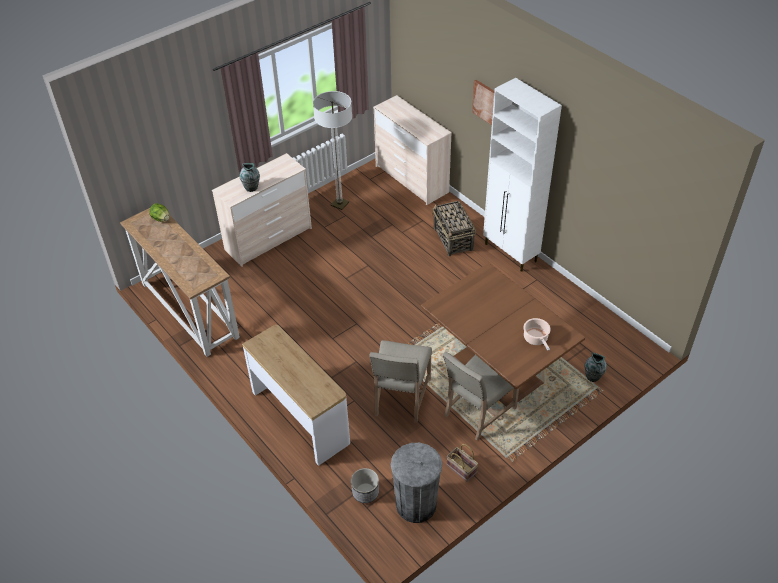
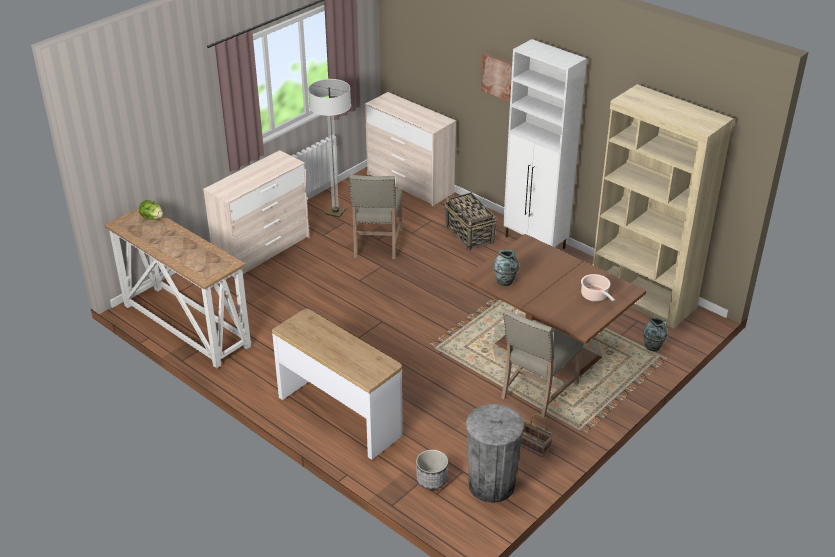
camera: 10 degrees left, 10 degrees down
vase [240,163,260,192] -> vase moved to [494,250,519,286]
beige chair [370,340,432,423] -> beige chair moved to [349,175,402,259]
none -> beige bookcase [593,84,734,329]

